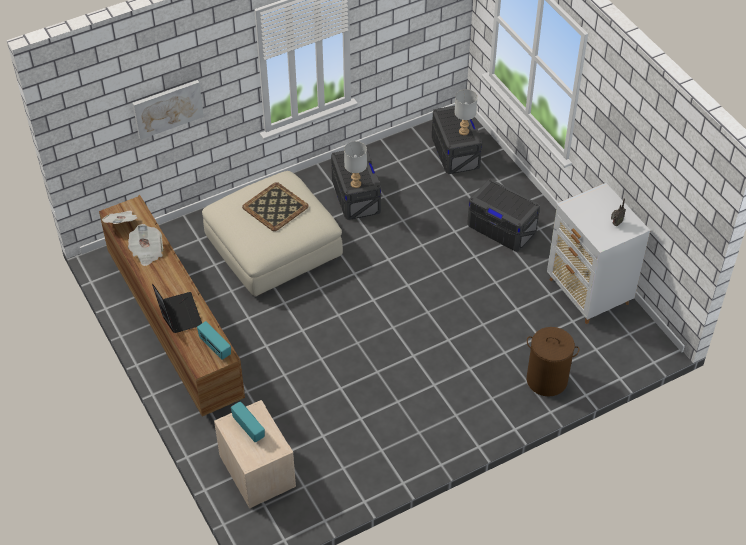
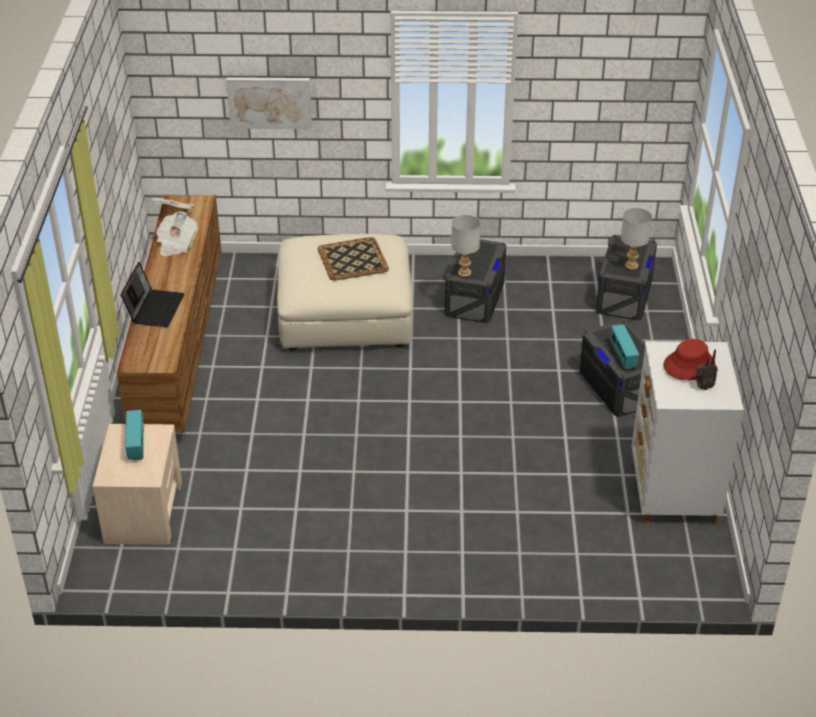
camera: 30 degrees right, 10 degrees down
radio [197,321,231,360] -> radio moved to [611,324,639,369]
brown laundry basket [527,327,580,397] -> none
none -> red hat [664,339,715,380]

